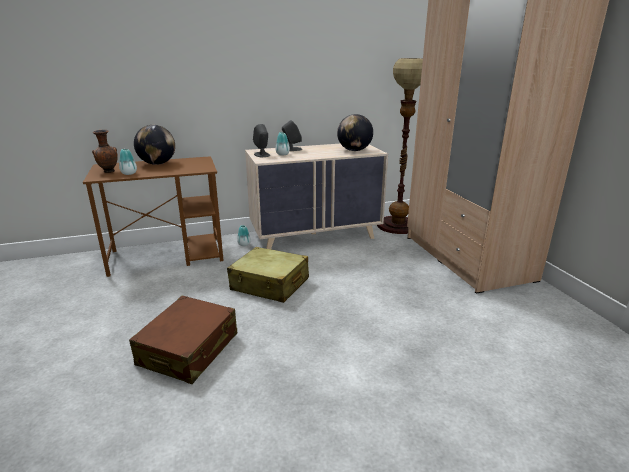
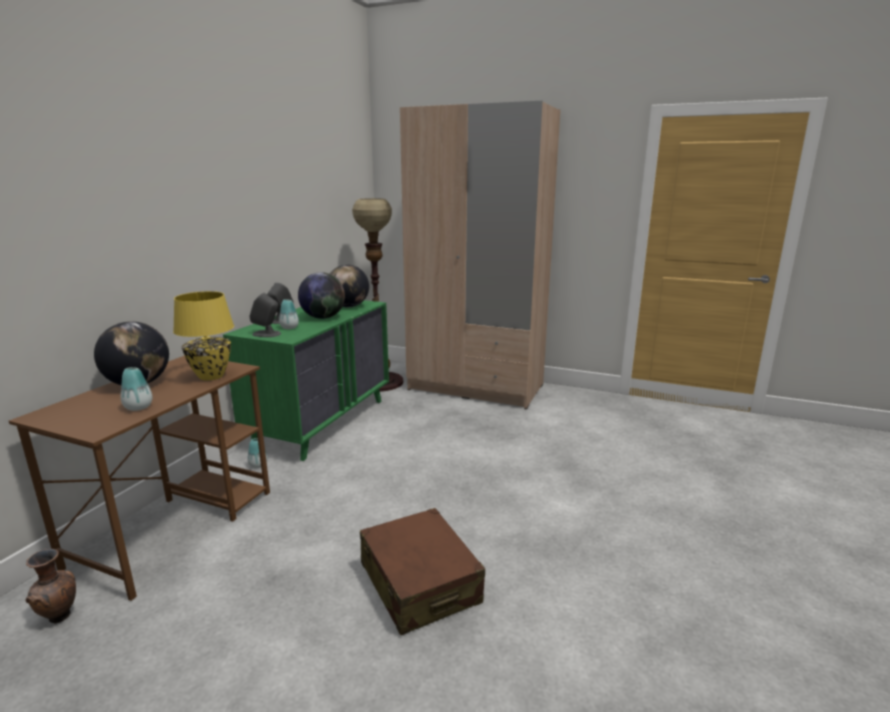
camera: 50 degrees left, 5 degrees down
brown vase [92,130,118,173] -> brown vase moved to [25,549,76,624]
beige suitcase [227,247,309,303] -> none
beige dresser [245,144,388,249] -> green dresser [223,300,389,461]
none -> yellow table lamp [173,291,234,381]
none -> globe [298,272,345,319]

